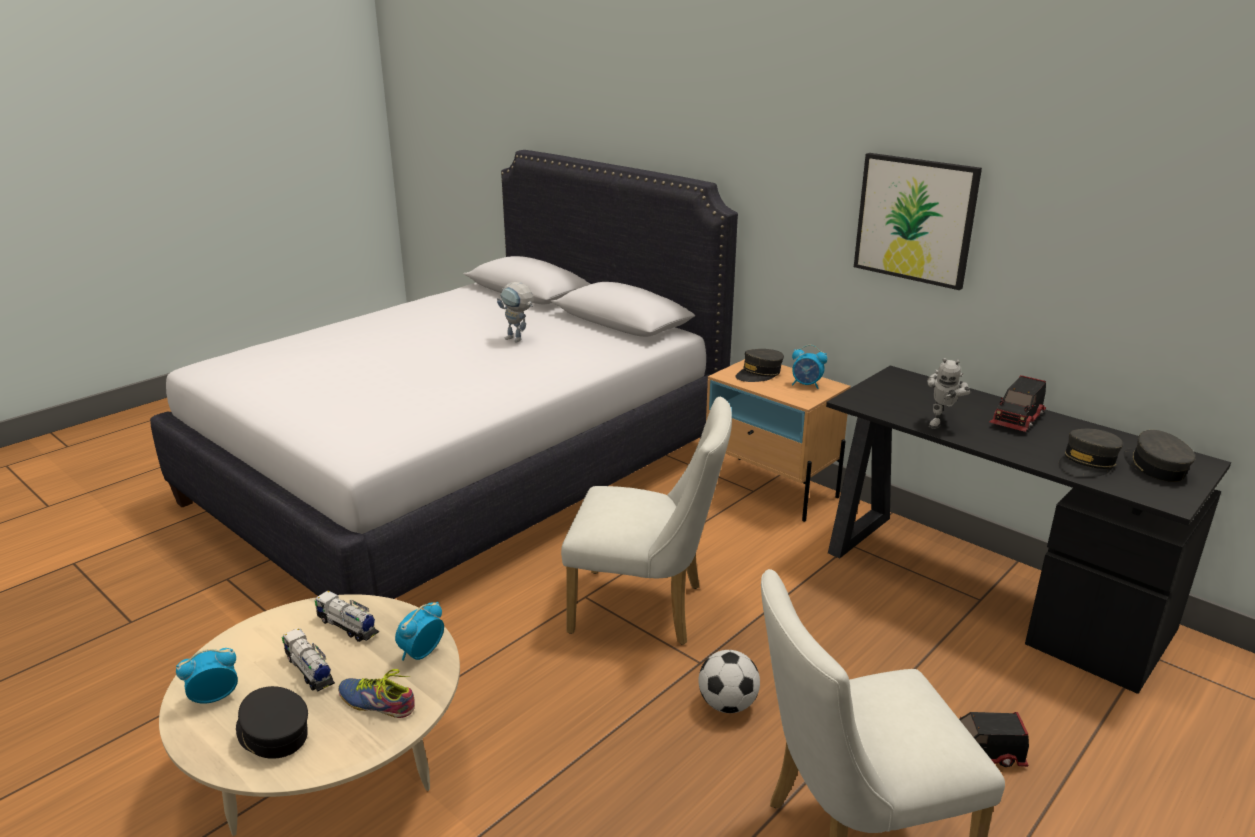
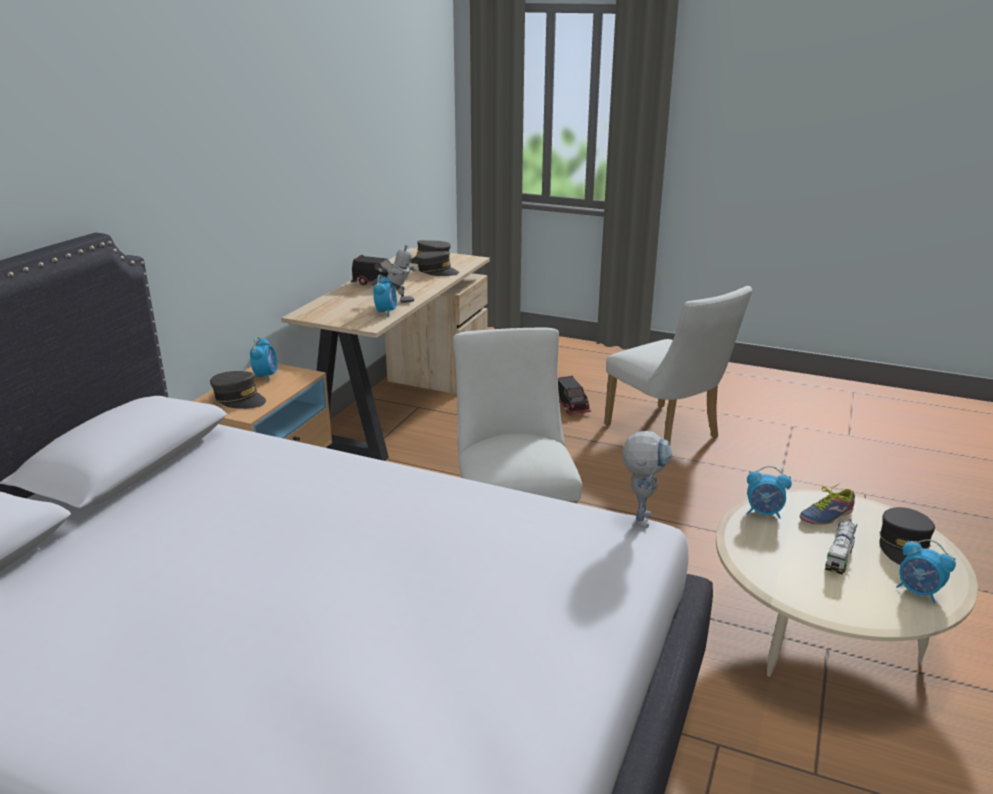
camera: 110 degrees left, 0 degrees up
toy truck [315,591,379,642] -> none
shoe [338,669,415,718] -> shoe turned 60 degrees clockwise [800,483,855,525]
toy robot [497,282,533,342] -> toy robot moved to [622,431,672,528]
football [699,650,760,713] -> none
black desk [826,366,1231,694] -> beige desk [281,248,490,461]
picture [854,153,982,290] -> none
none -> alarm clock [373,274,397,317]

